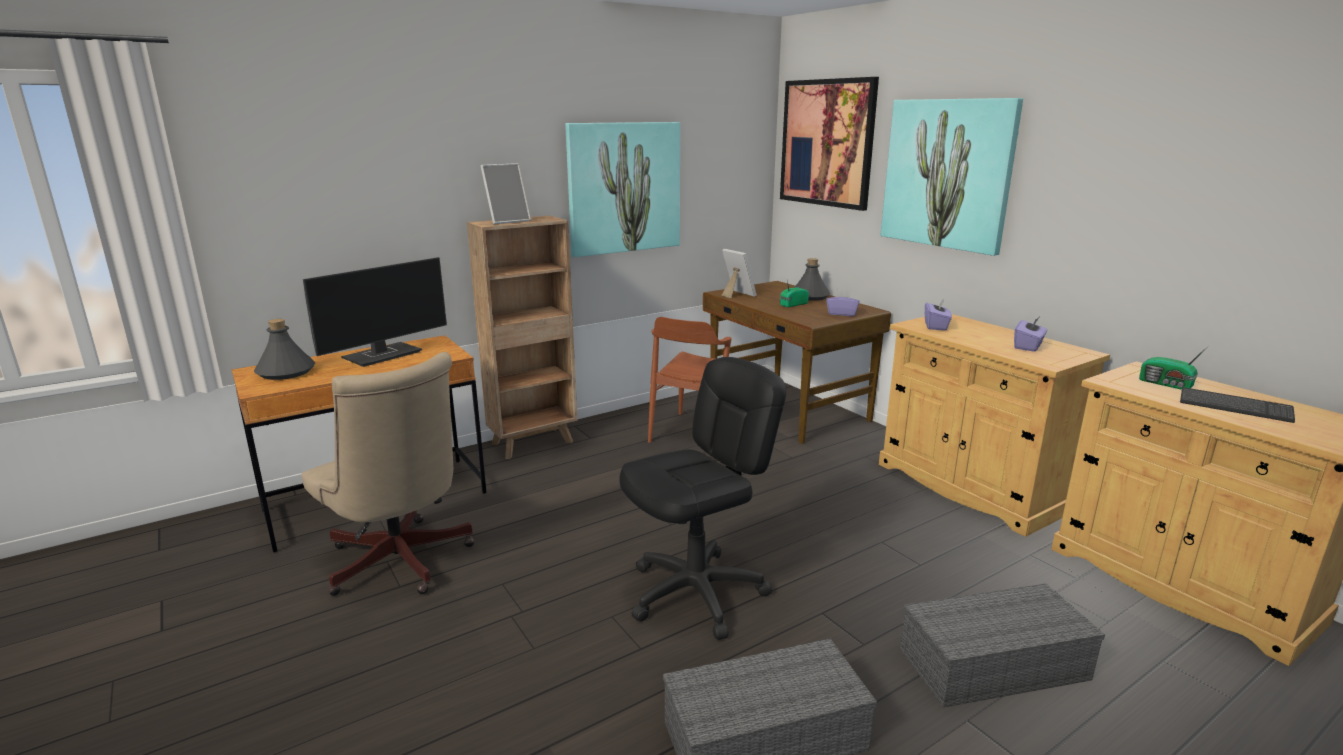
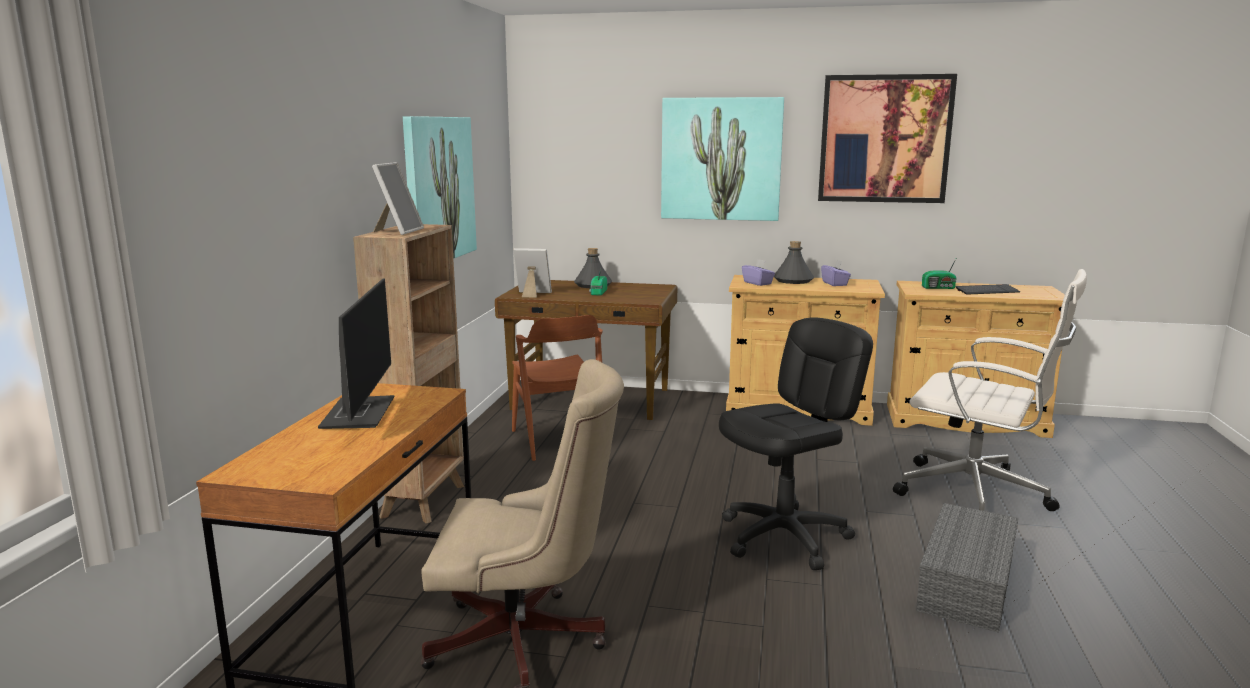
camera: 45 degrees left, 5 degrees down
grey bottle [254,319,315,380] -> grey bottle moved to [774,241,814,284]
black office chair [619,357,786,640] -> black office chair turned 45 degrees clockwise [719,317,873,570]
picture [780,77,879,211] -> picture moved to [818,74,957,203]
purple tissue box [826,289,860,316] -> none
grey storage box [900,584,1105,708] -> white office chair [893,269,1087,511]

